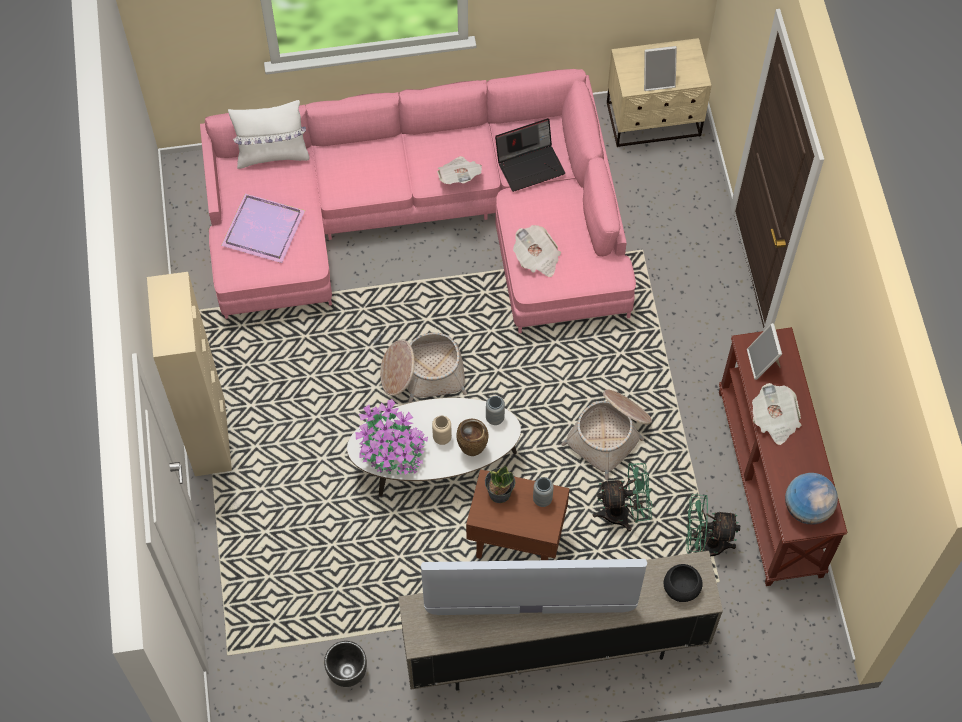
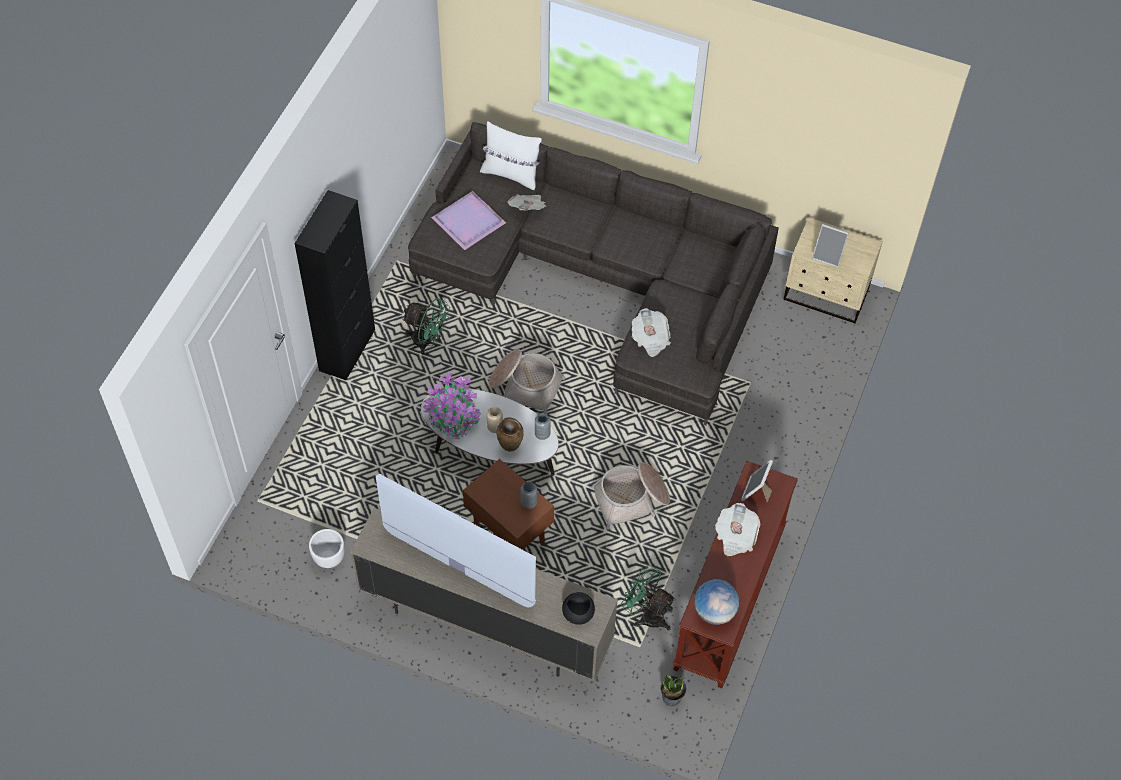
camera: 30 degrees right, 5 degrees down
beige cabinet [147,272,232,476] -> black cabinet [295,190,375,380]
pink sofa [200,69,636,333] -> grey sofa [408,122,779,426]
black planter [324,641,367,687] -> white planter [309,529,345,568]
newspaper [437,156,482,184] -> newspaper moved to [508,194,546,210]
potted plant [485,466,515,503] -> potted plant moved to [660,675,687,706]
laptop [495,118,565,192] -> none
green fan [593,463,652,531] -> green fan moved to [402,298,450,354]

